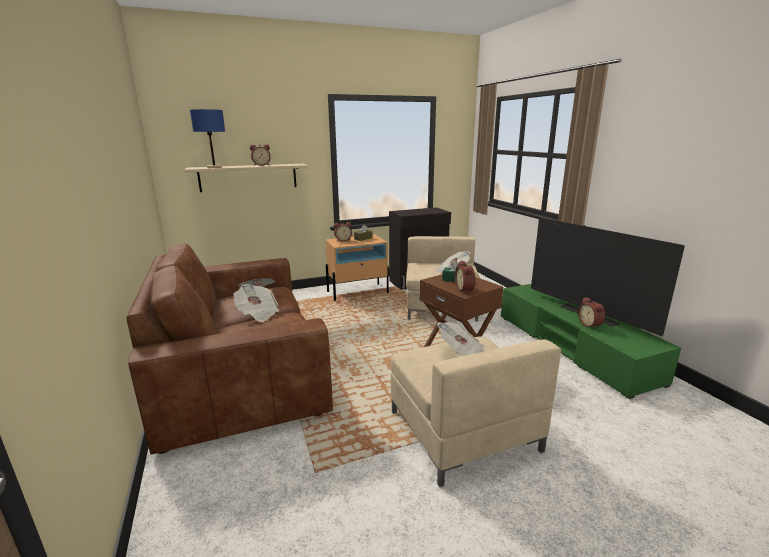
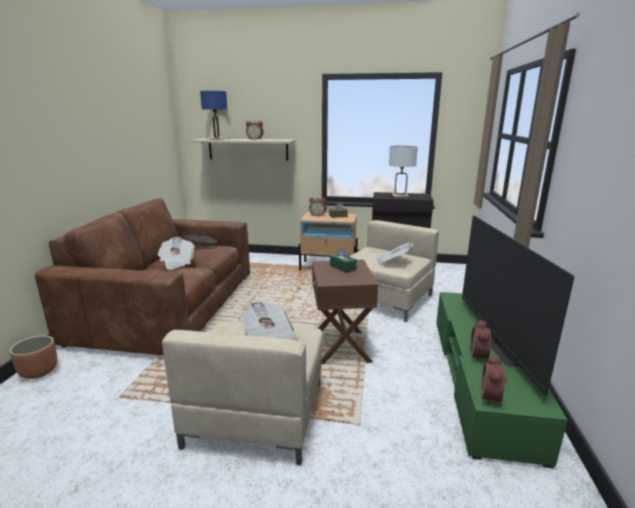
camera: 30 degrees right, 0 degrees up
alarm clock [455,260,475,294] -> alarm clock moved to [481,354,507,405]
none -> brown planter [9,335,58,379]
none -> white table lamp [389,146,418,197]

